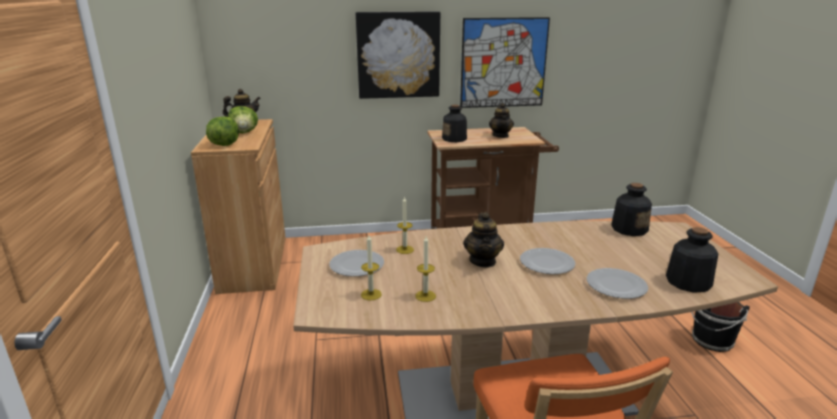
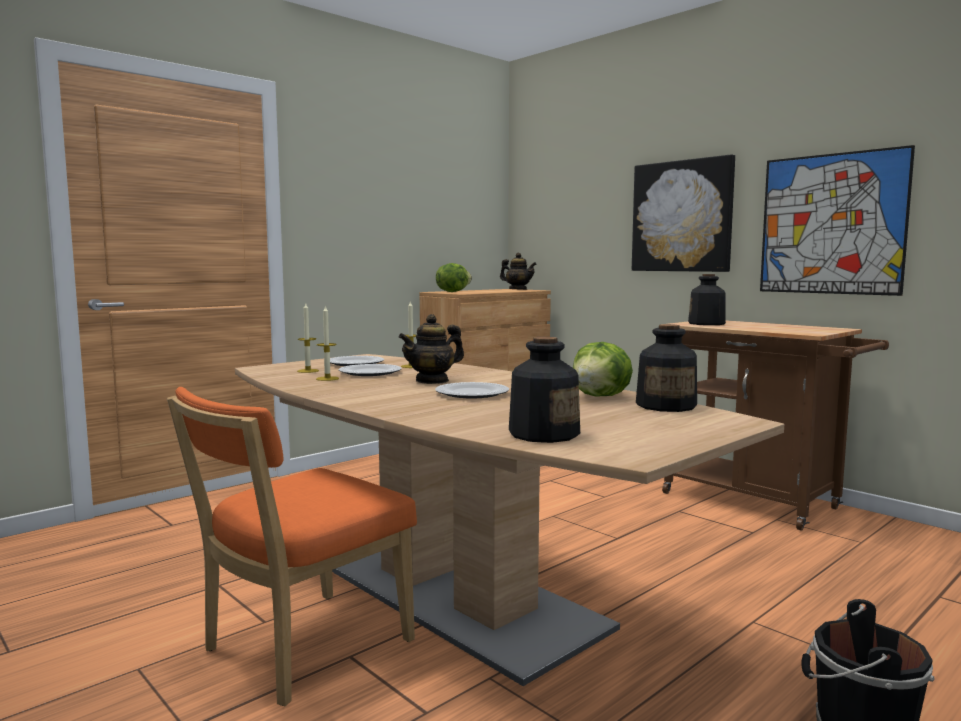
camera: 55 degrees right, 15 degrees down
lettuce [228,106,258,133] -> lettuce moved to [573,342,633,397]
teapot [489,103,514,138] -> none
plate [587,268,648,299] -> plate moved to [339,364,402,376]

